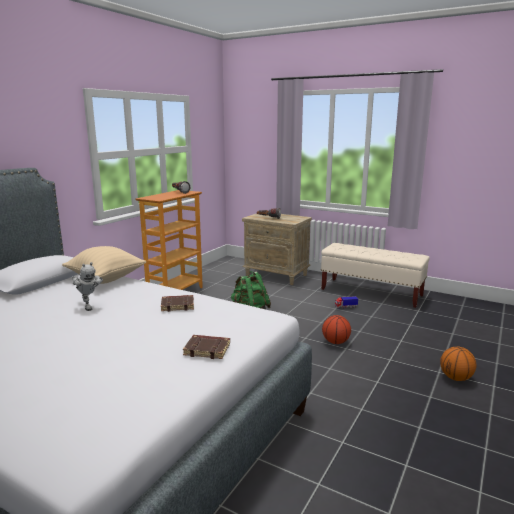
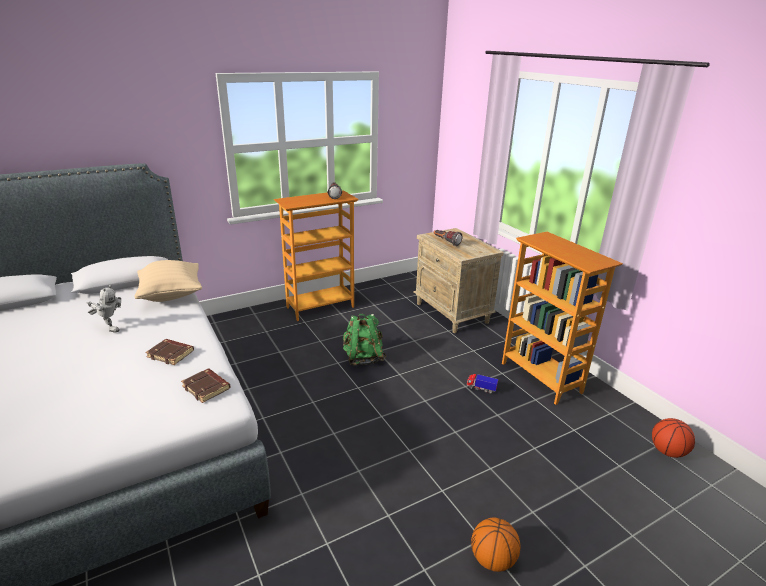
camera: 30 degrees right, 10 degrees up
toy robot [72,262,103,311] -> toy robot turned 60 degrees counterclockwise [86,285,121,333]
brown book [183,335,230,359] -> brown book moved to [181,369,230,403]
beige bench [321,243,430,308] -> bookcase [502,232,623,405]
basketball [322,315,351,344] -> basketball moved to [652,418,695,458]

